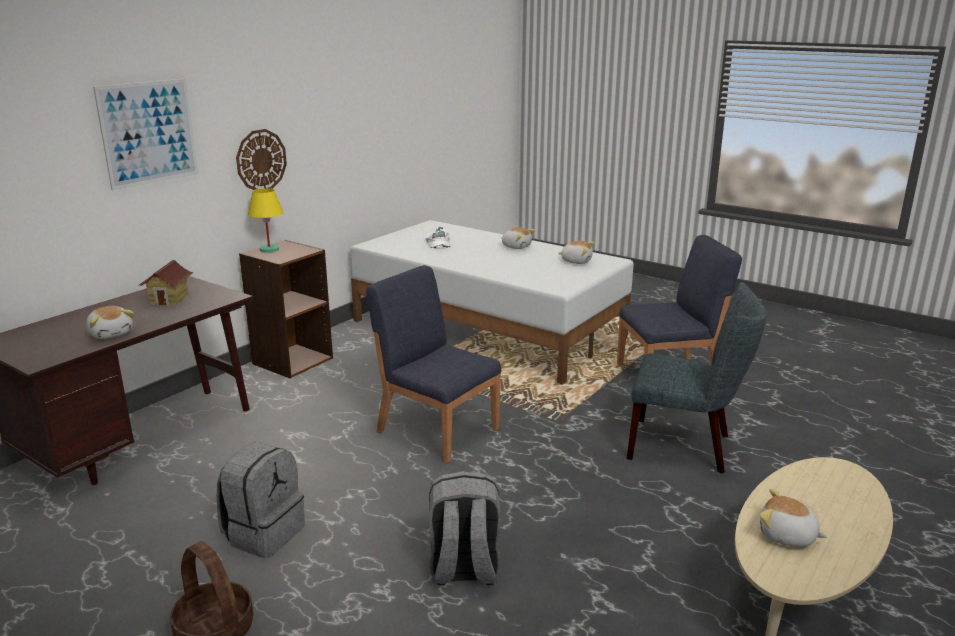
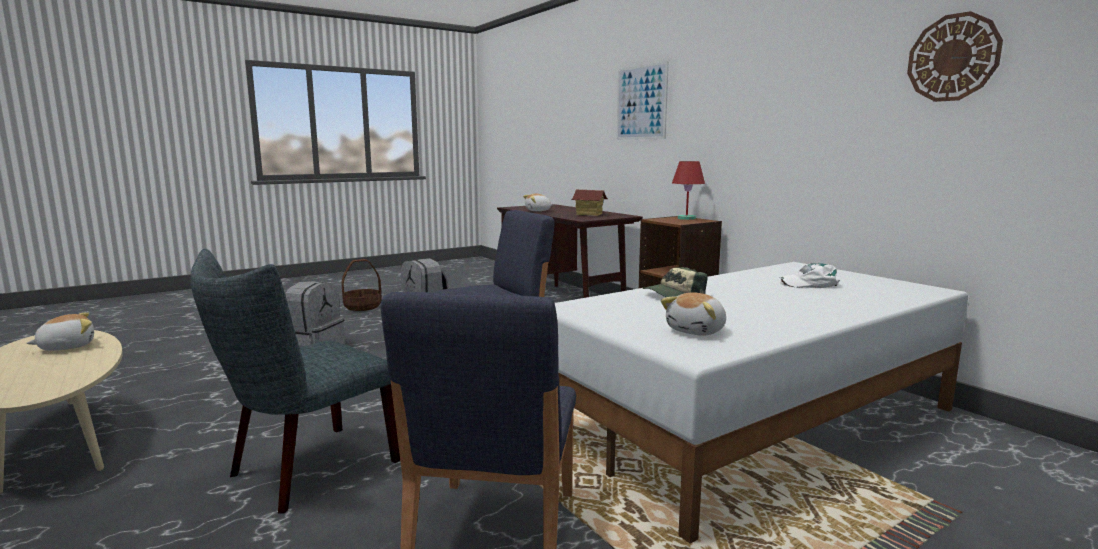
camera: 110 degrees right, 10 degrees down
wall clock [236,129,287,190] -> wall clock moved to [907,11,1003,102]
yellow table lamp [248,188,284,253] -> red table lamp [672,161,705,220]
plush toy [501,227,535,249] -> none
none -> cap [643,267,707,297]

